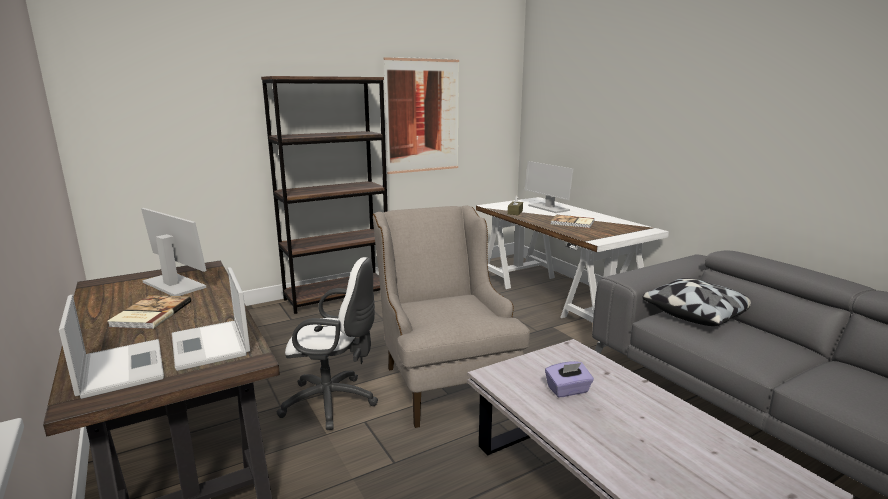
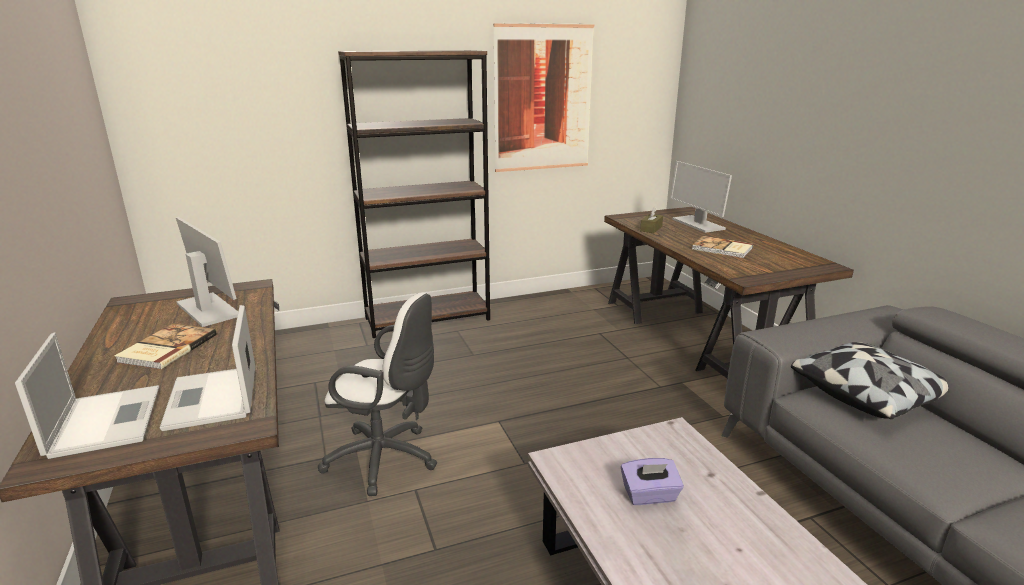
camera: 10 degrees right, 5 degrees up
beige armchair [373,206,530,428] -> none
white desk [476,197,669,323] -> brown desk [604,207,854,378]

